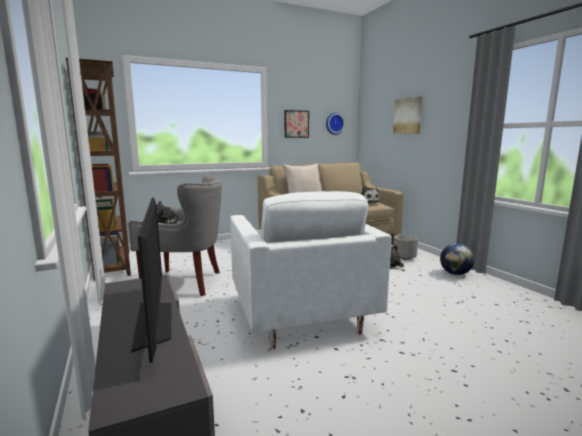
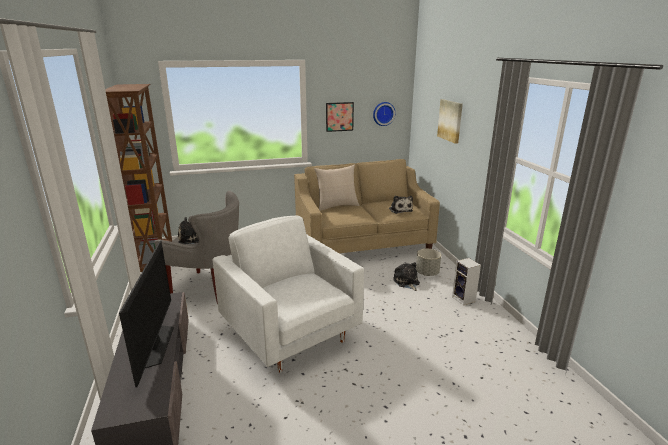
camera: 10 degrees right, 10 degrees up
white armchair [230,191,392,349] -> white armchair turned 150 degrees clockwise [212,216,364,373]
globe [440,244,474,275] -> speaker [452,258,481,306]

